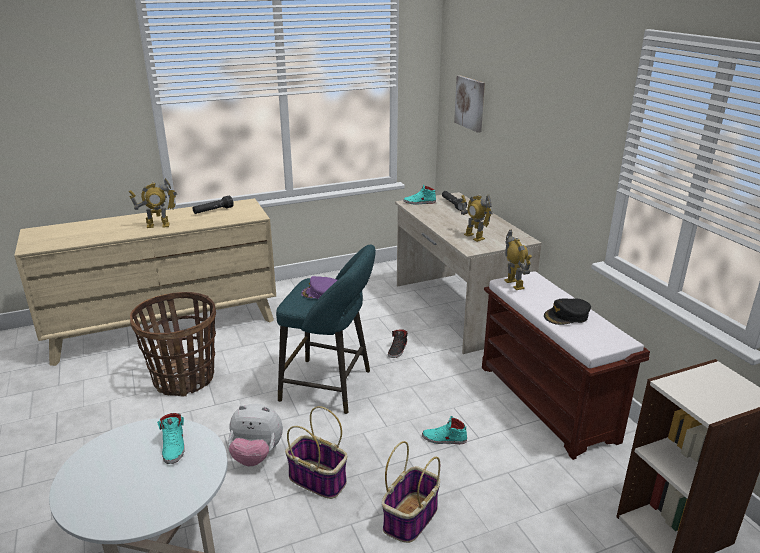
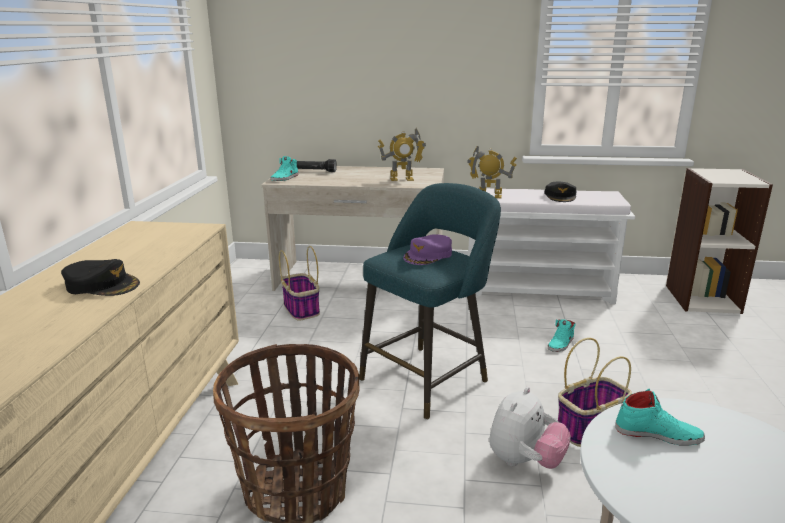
camera: 60 degrees left, 5 degrees down
toy robot [129,178,177,228] -> black cap [61,259,140,296]
black flashlight [192,196,234,214] -> none
basket [382,441,440,543] -> basket moved to [279,246,320,321]
black shoe [388,329,408,358] -> none
picture [454,75,485,133] -> none
brown bench [482,271,650,460] -> white bench [468,188,635,304]

